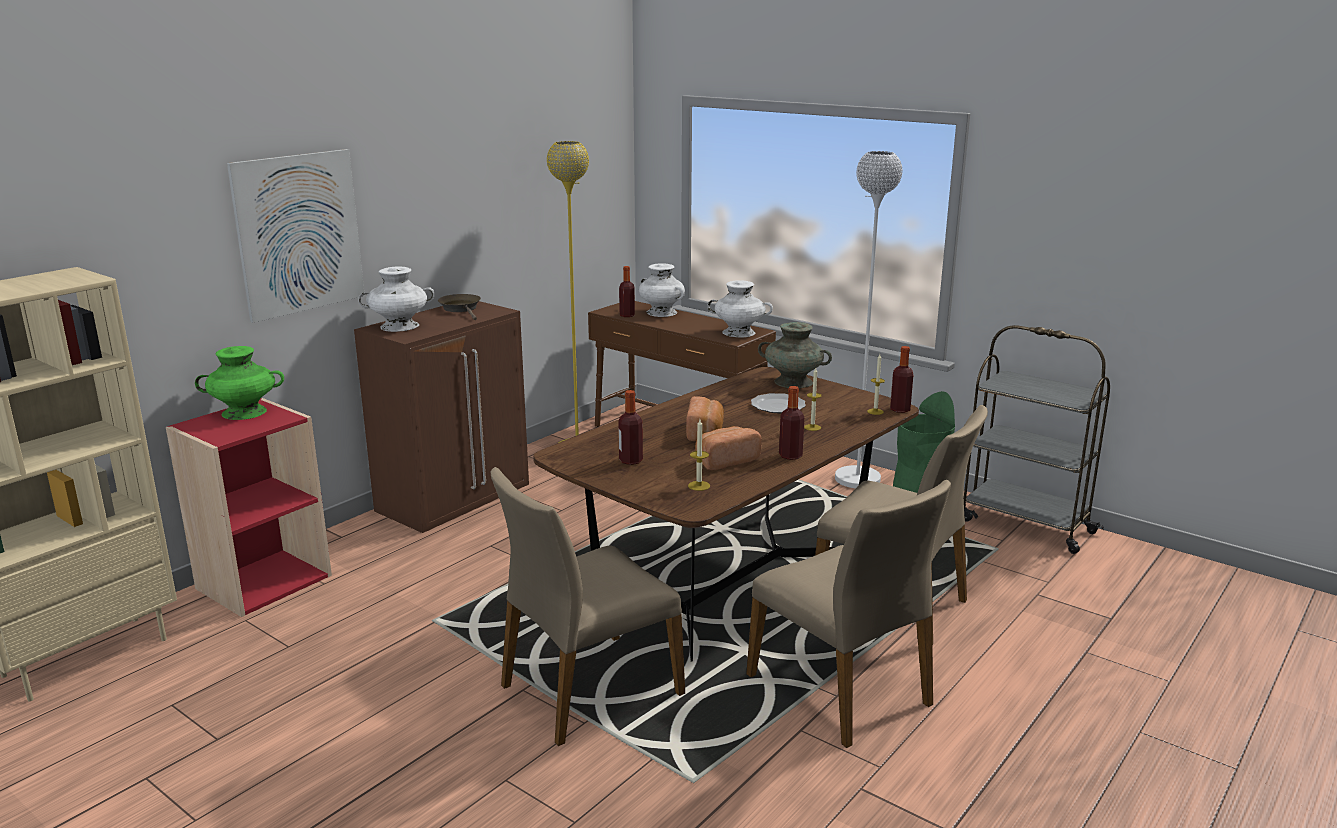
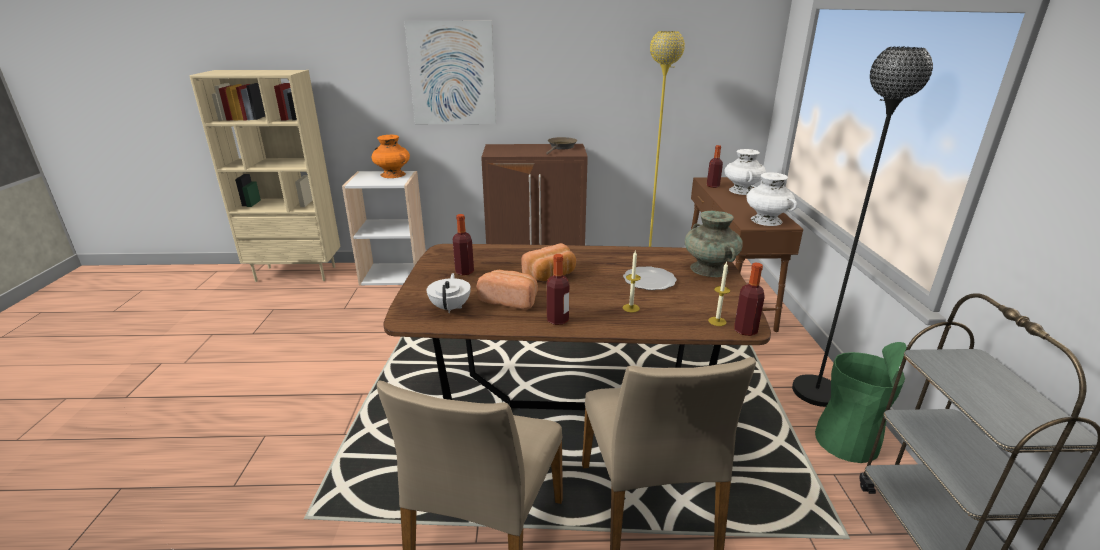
camera: 50 degrees right, 5 degrees up
red bookcase [166,398,332,617] -> white bookcase [342,171,426,286]
green vase [195,346,284,420] -> orange vase [372,135,410,178]
white vase [358,267,434,332] -> none
beige chair [491,467,685,746] -> none
candle [688,420,710,491] -> white teapot [427,273,471,313]
white floor lamp [835,151,902,488] -> black floor lamp [792,46,933,407]

